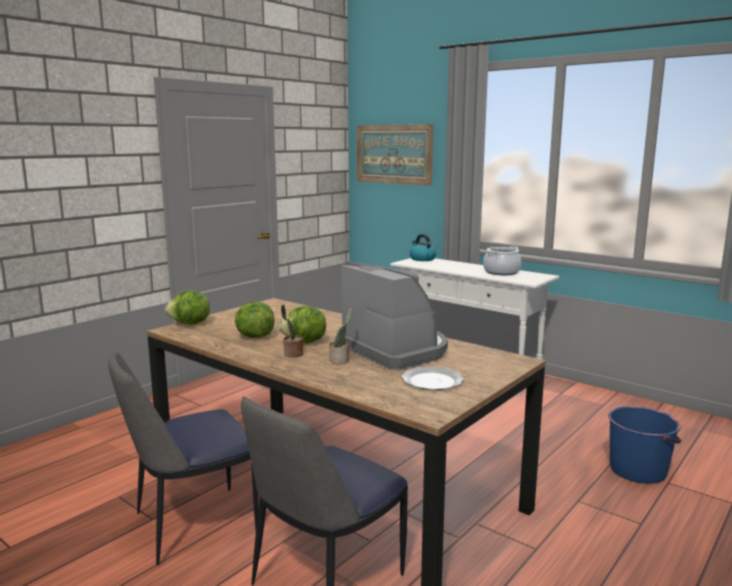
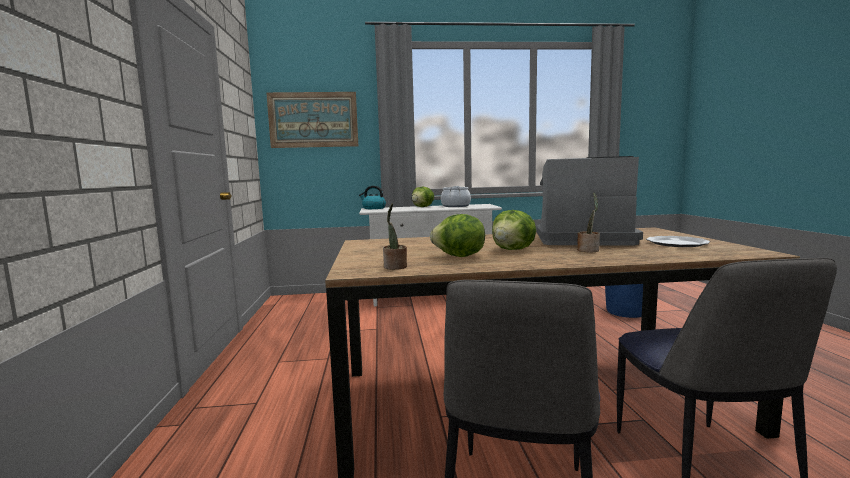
camera: 45 degrees left, 5 degrees down
lettuce [165,291,210,325] -> lettuce moved to [412,187,434,207]
potted plant [281,305,303,358] -> potted plant moved to [383,203,407,270]

